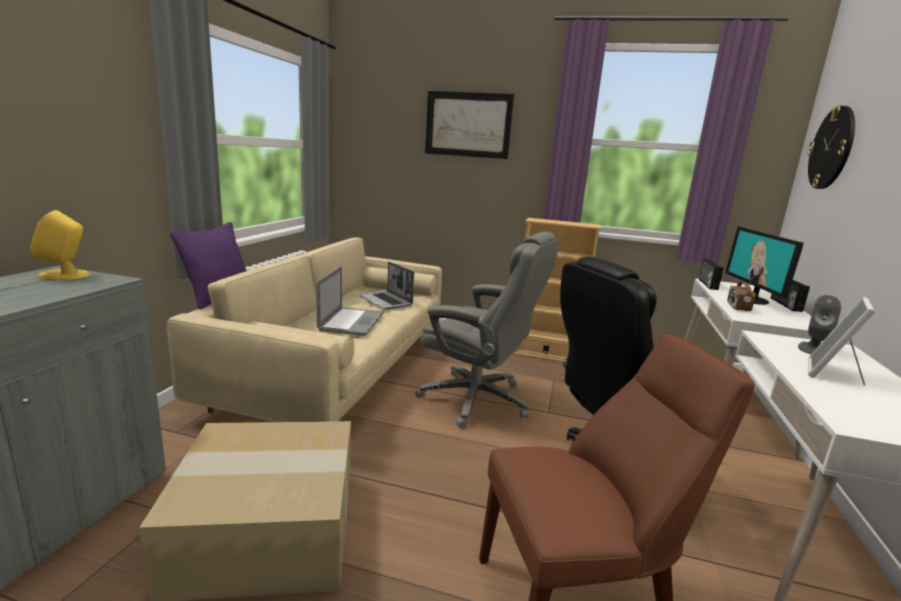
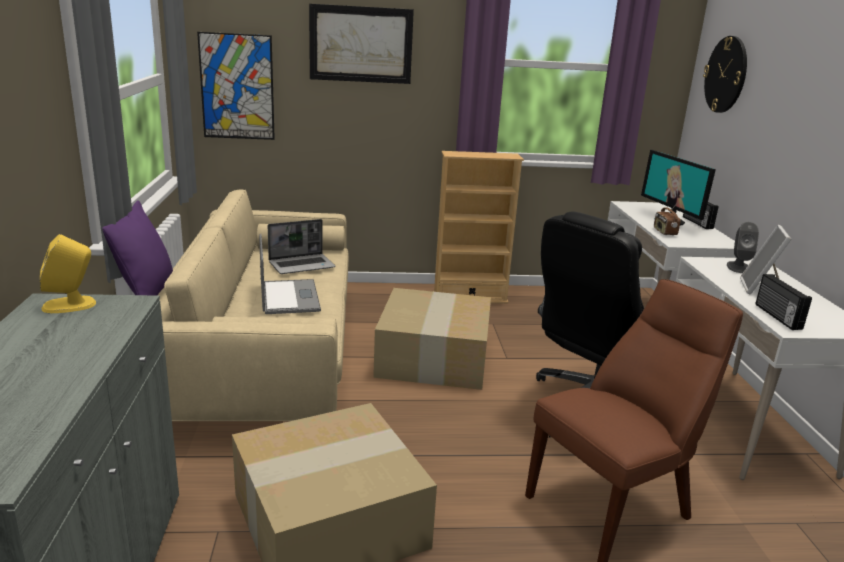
camera: 20 degrees left, 5 degrees up
laptop [359,262,414,309] -> laptop turned 60 degrees counterclockwise [268,219,336,274]
grey office chair [415,232,559,428] -> cardboard box [373,288,491,390]
radio [699,259,723,290] -> radio moved to [755,274,812,330]
none -> picture [197,32,275,140]

